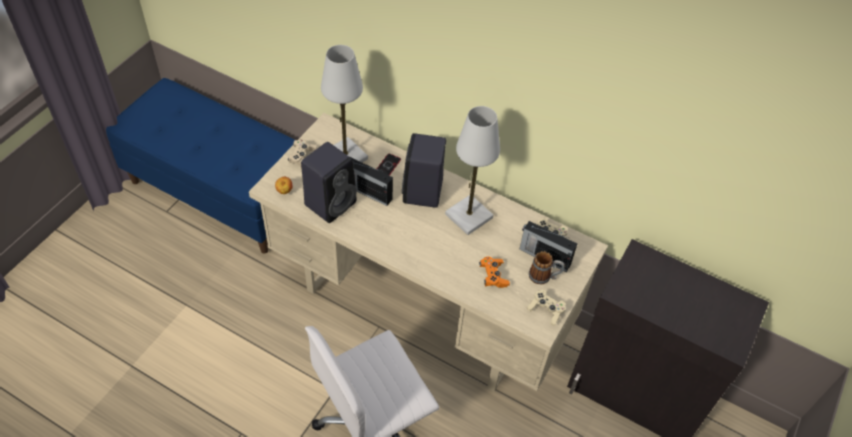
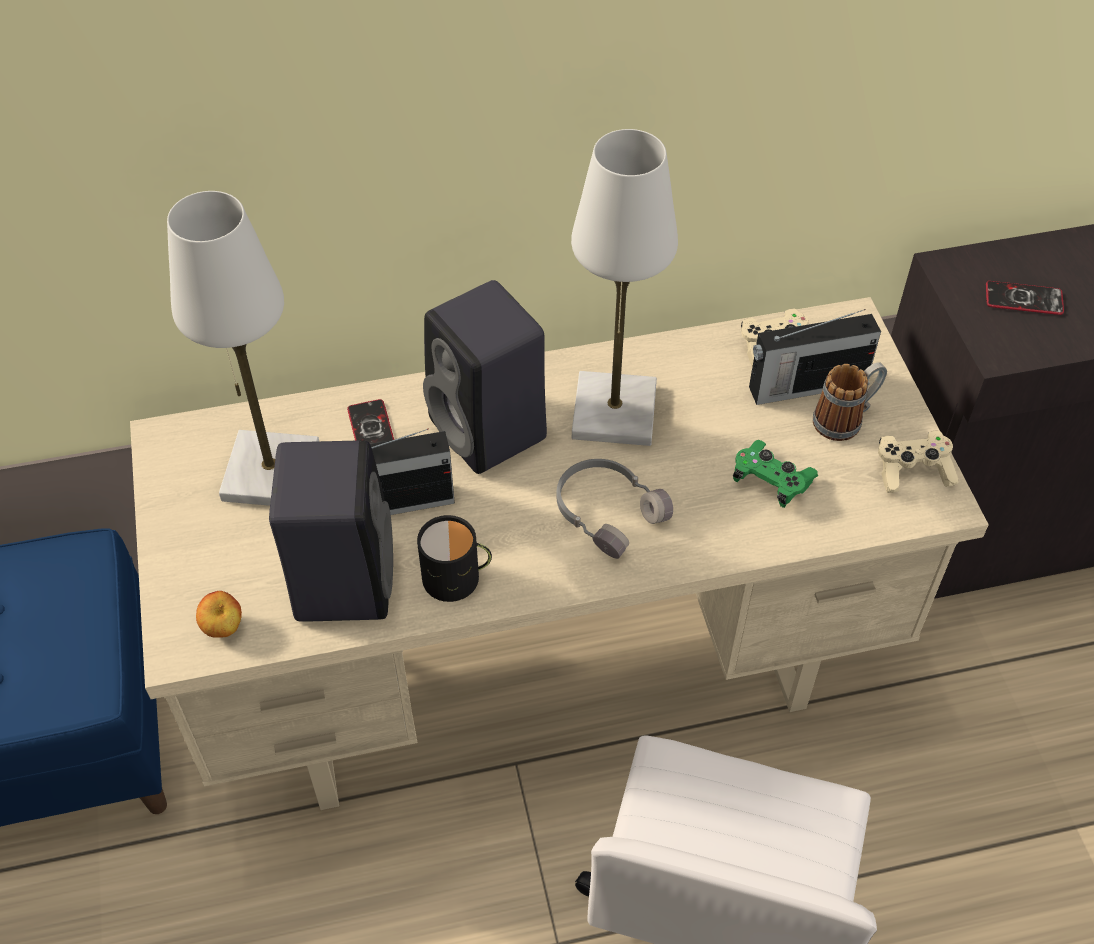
camera: 40 degrees left, 0 degrees up
beige game controller [288,139,317,167] -> none
orange game controller [479,256,510,288] -> green game controller [732,440,818,508]
none -> black mug [417,515,492,602]
none -> grey headphones [557,459,673,559]
none -> phone [986,281,1064,315]

